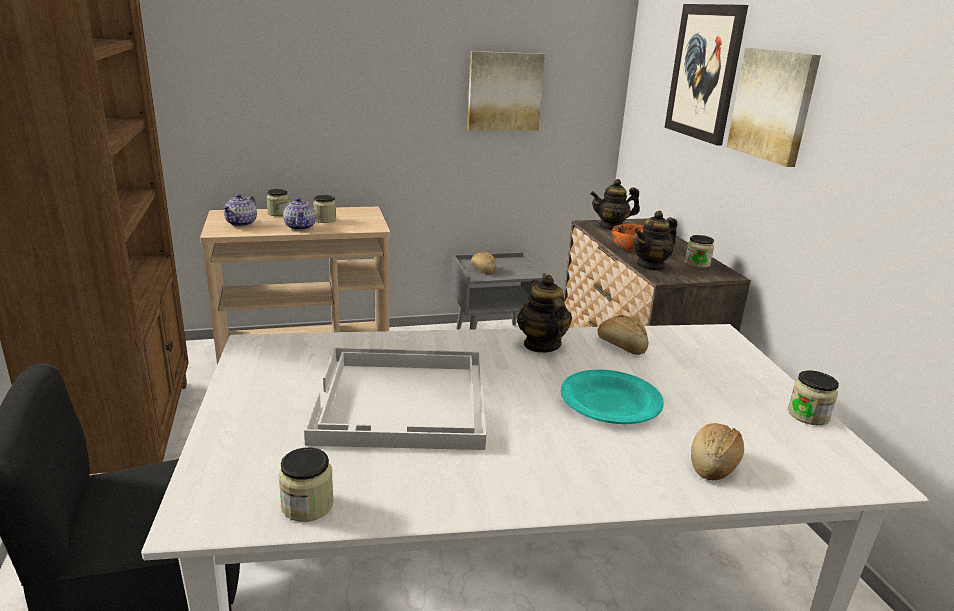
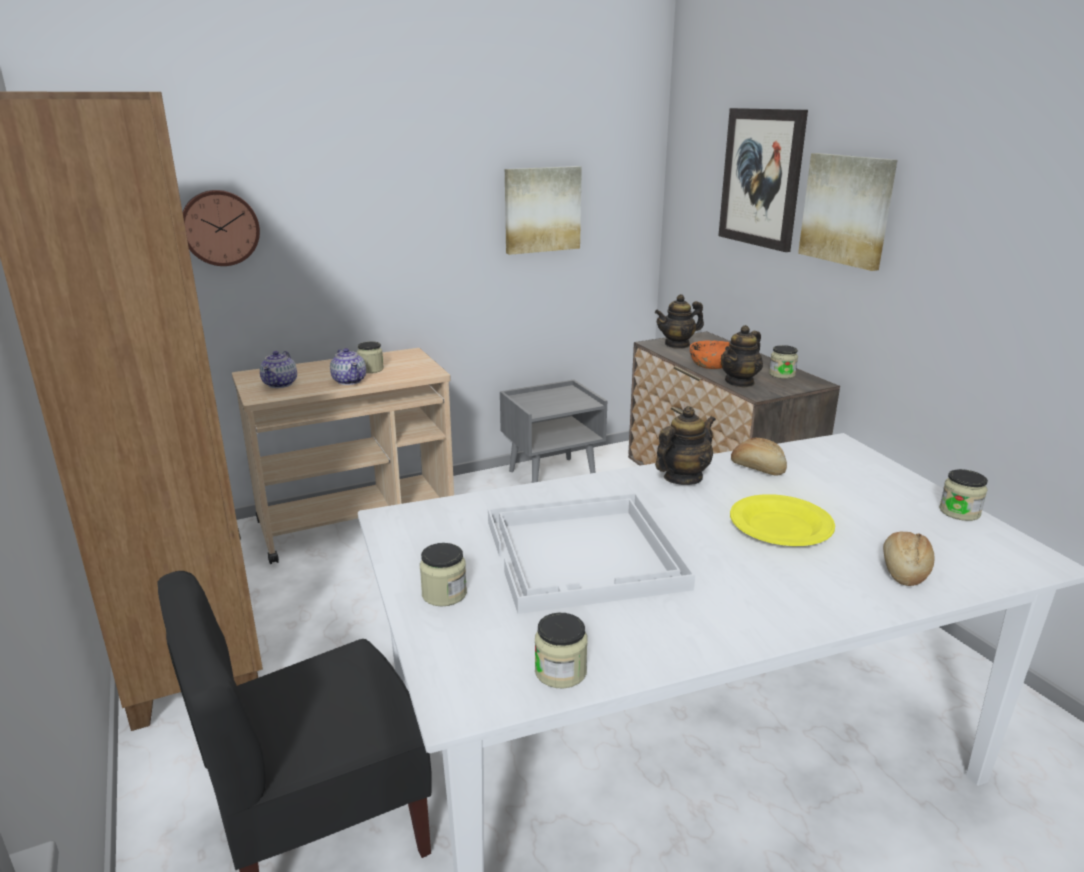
camera: 10 degrees left, 0 degrees up
jar [266,189,289,216] -> jar moved to [420,543,467,606]
bread [471,252,497,274] -> none
teapot [517,275,572,353] -> teapot turned 75 degrees clockwise [655,406,716,485]
turquoise plate [560,369,664,424] -> yellow plate [730,494,835,546]
none -> wall clock [182,190,260,266]

